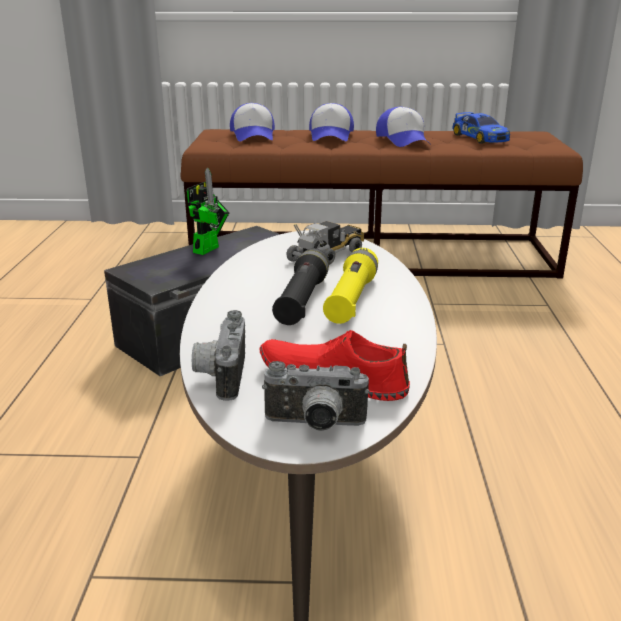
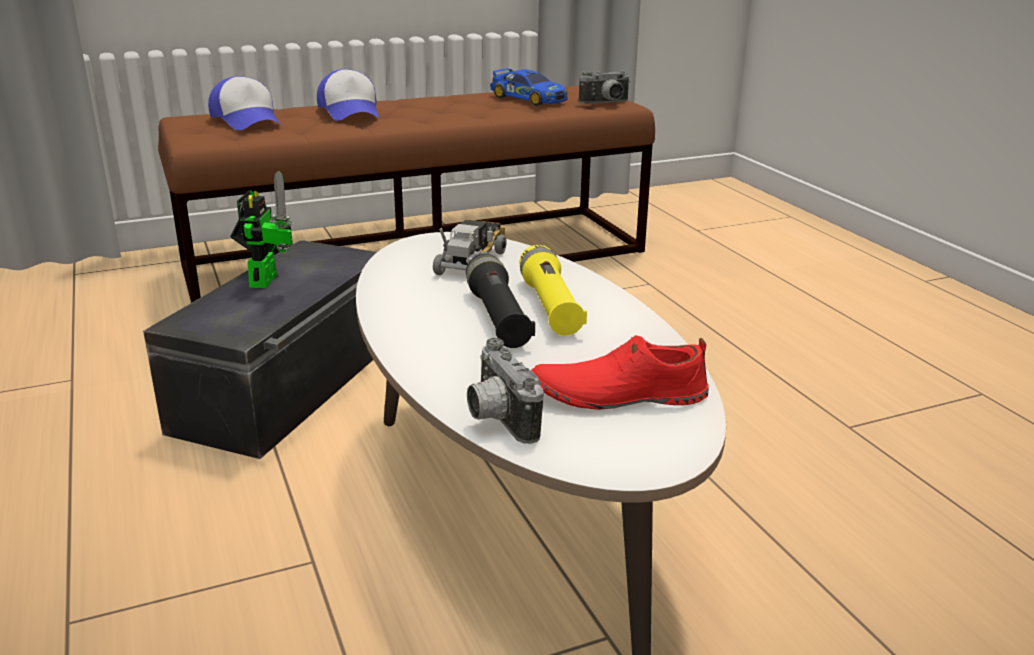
camera: 25 degrees left, 0 degrees up
camera [262,361,370,431] -> camera moved to [579,71,630,104]
cap [376,107,431,147] -> none

